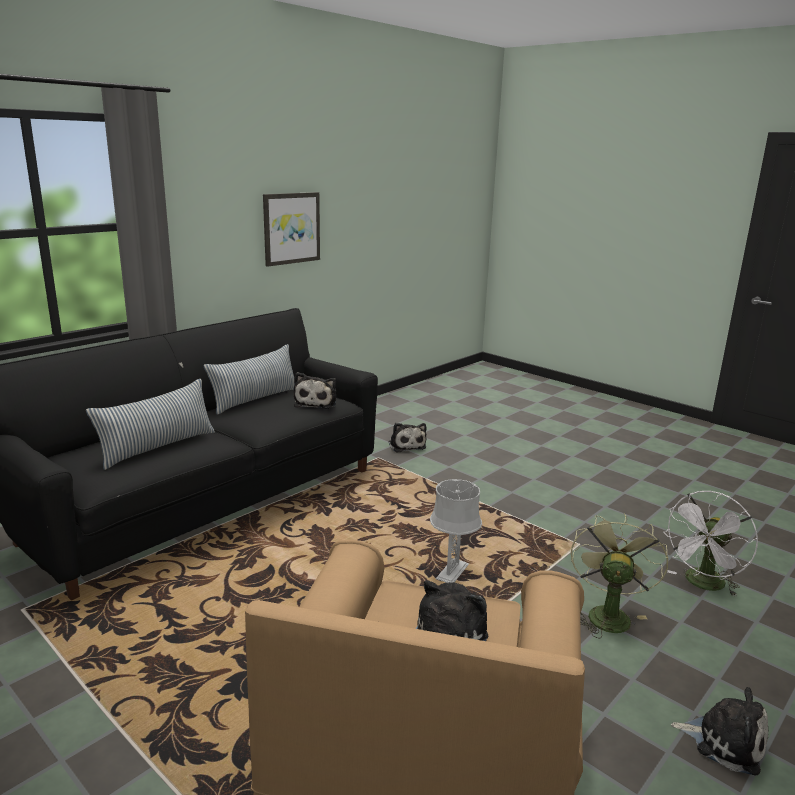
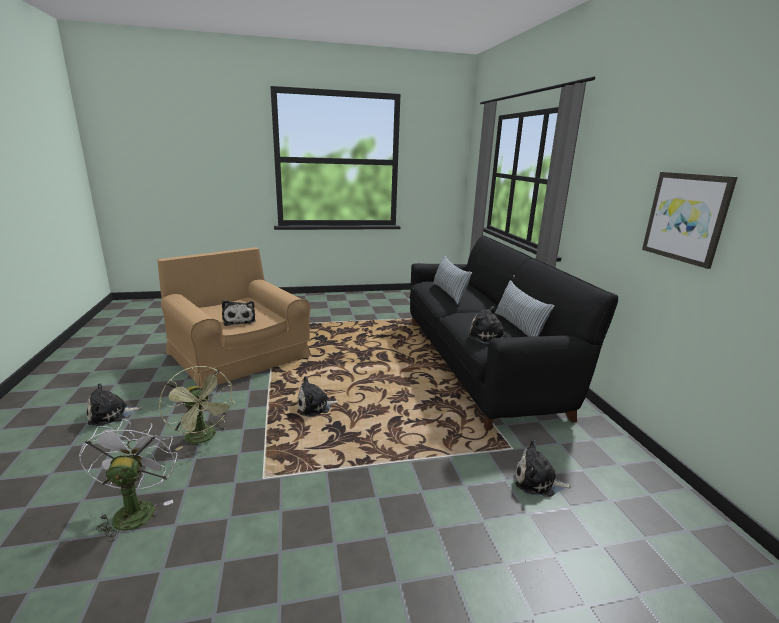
camera: 125 degrees right, 0 degrees up
grey table lamp [430,479,482,583] -> plush toy [297,376,339,417]

